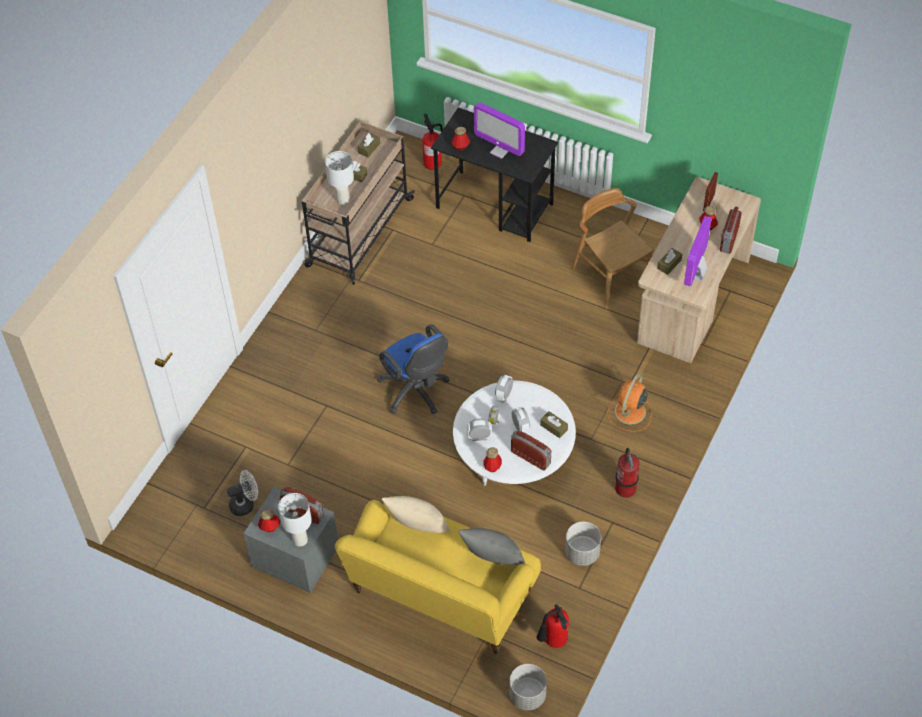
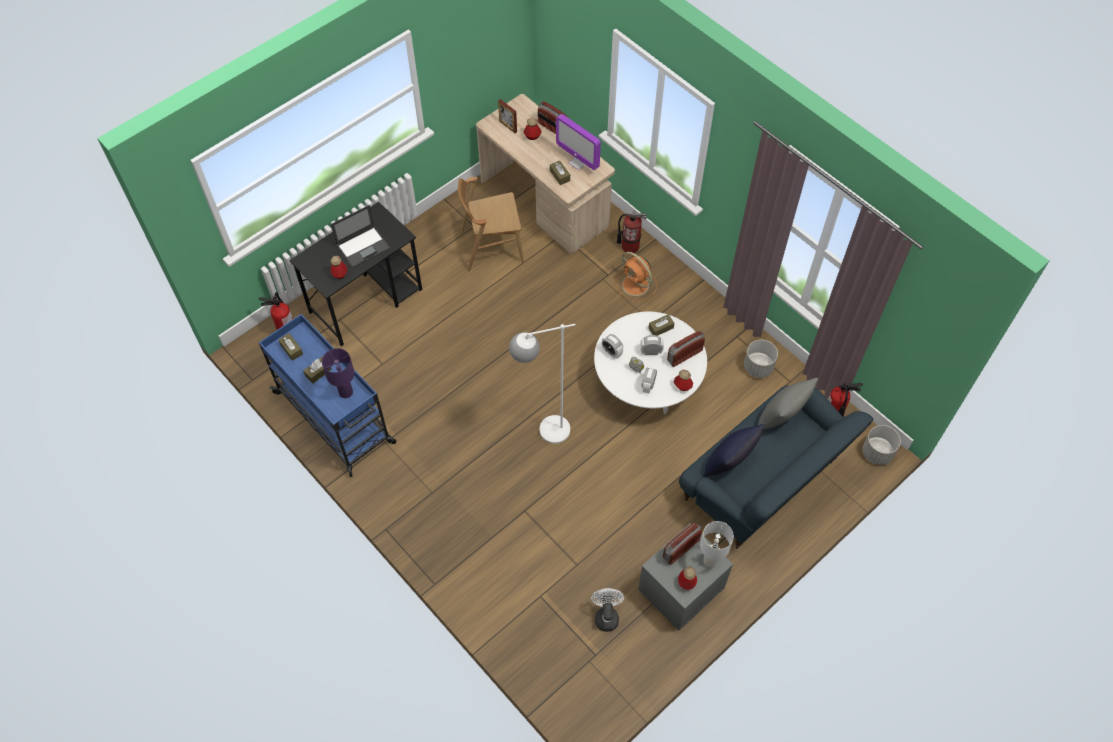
camera: 70 degrees left, 5 degrees up
beige cart [302,121,415,285] -> blue cart [259,314,396,477]
white table lamp [325,151,354,206] -> purple table lamp [322,348,355,398]
yellow sofa [335,500,541,654] -> blue sofa [679,385,873,549]
blue office chair [377,324,449,414] -> white floor lamp [509,324,575,444]
beige pillow [382,496,450,533] -> blue pillow [703,424,765,477]
monitor [474,102,525,159] -> laptop [331,205,390,268]
fire extinguisher [615,448,640,498] -> fire extinguisher moved to [617,210,646,253]

